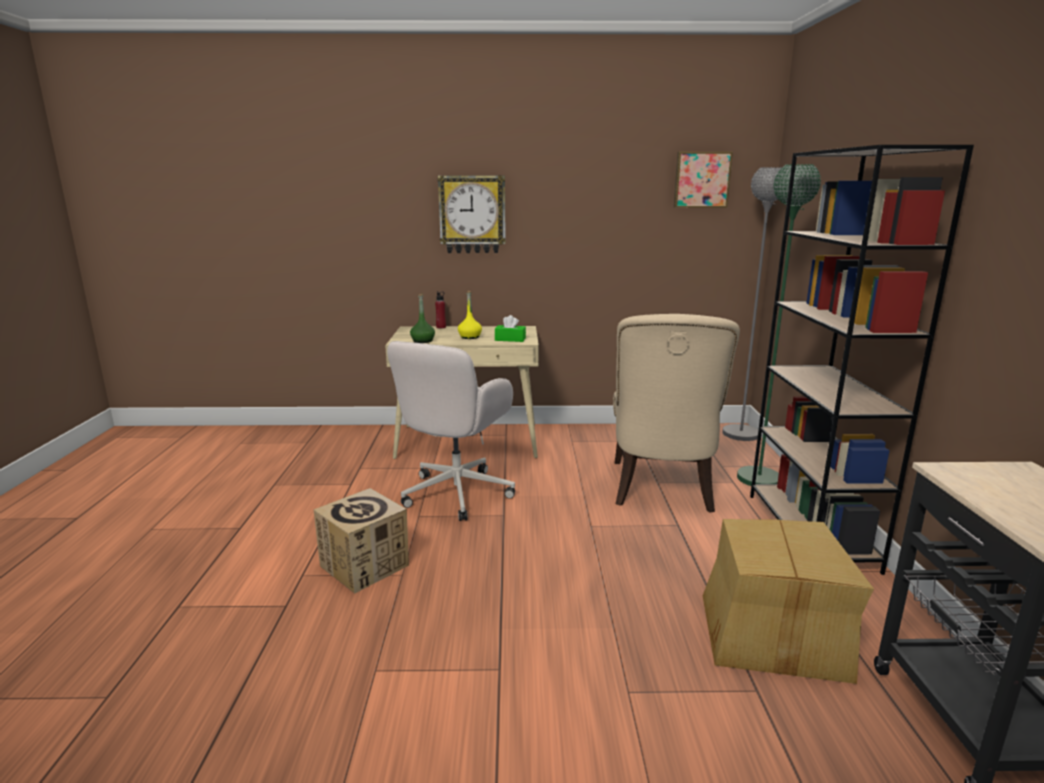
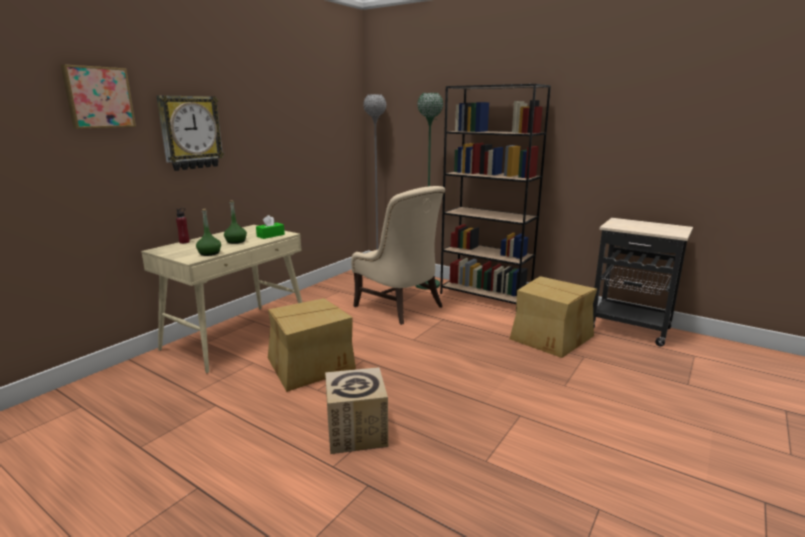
camera: 55 degrees left, 0 degrees up
white office chair [387,341,515,521] -> cardboard box [268,298,356,392]
yellow bottle [458,291,482,339] -> green bottle [224,200,247,244]
picture [674,152,733,208] -> picture moved to [61,64,136,129]

